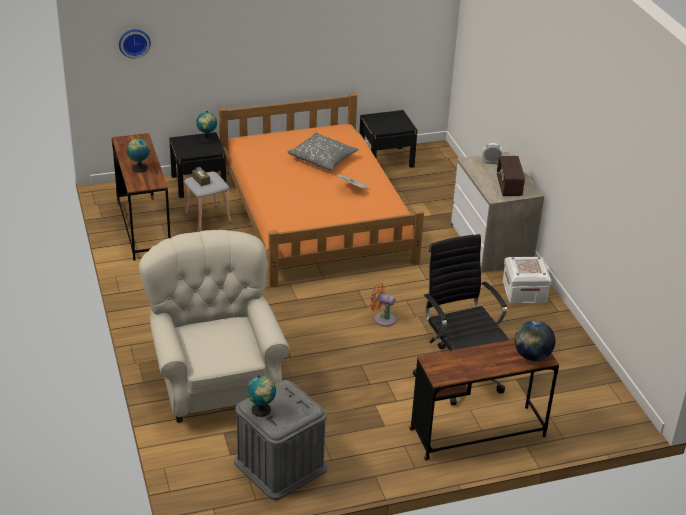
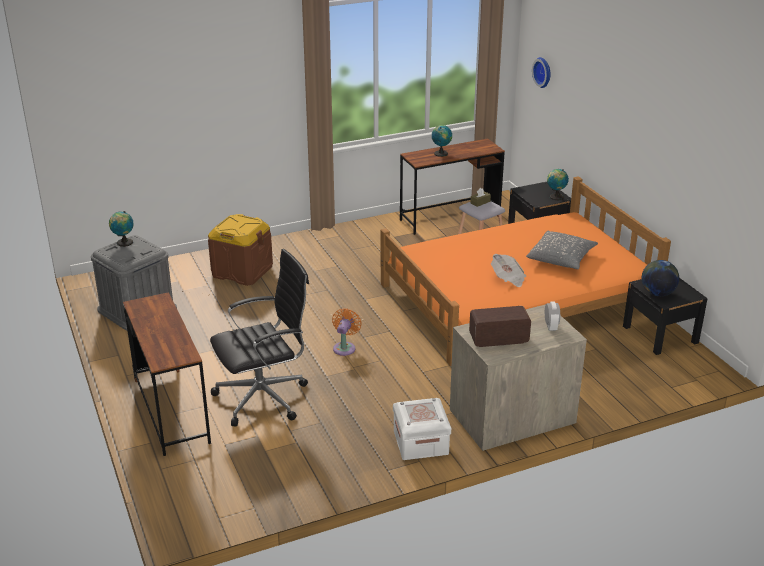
camera: 85 degrees right, 5 degrees down
beige armchair [139,230,289,423] -> brown storage box [208,214,273,286]
globe [514,321,555,361] -> globe moved to [642,260,679,296]

